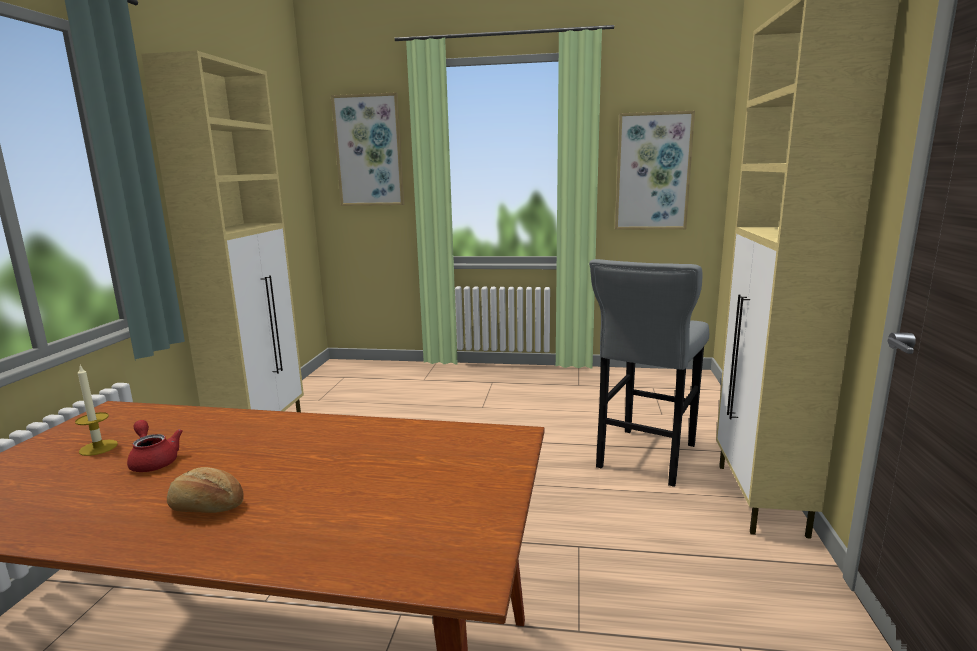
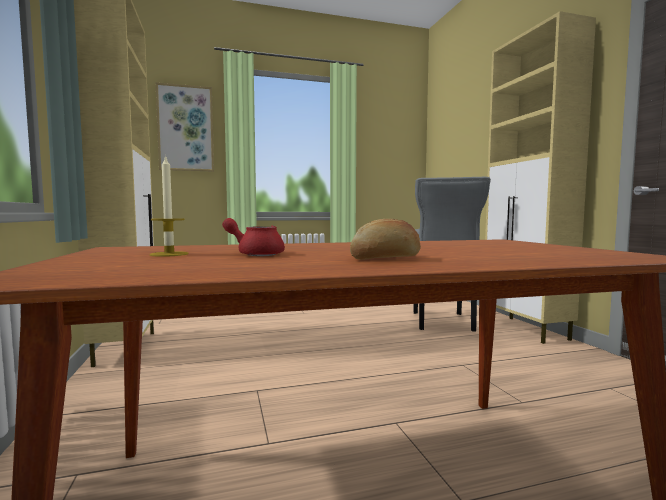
camera: 25 degrees left, 10 degrees down
picture [615,111,695,230] -> none

